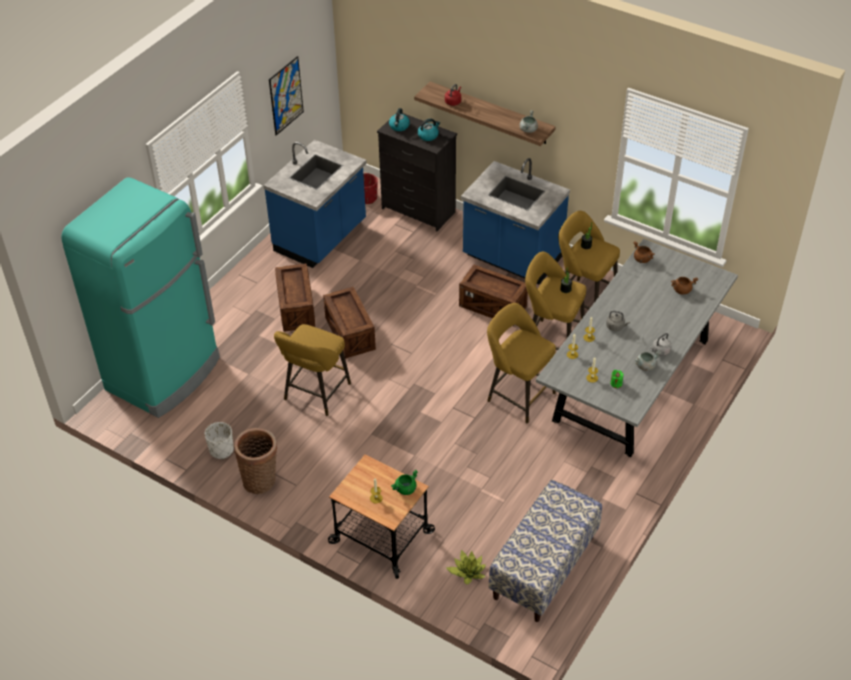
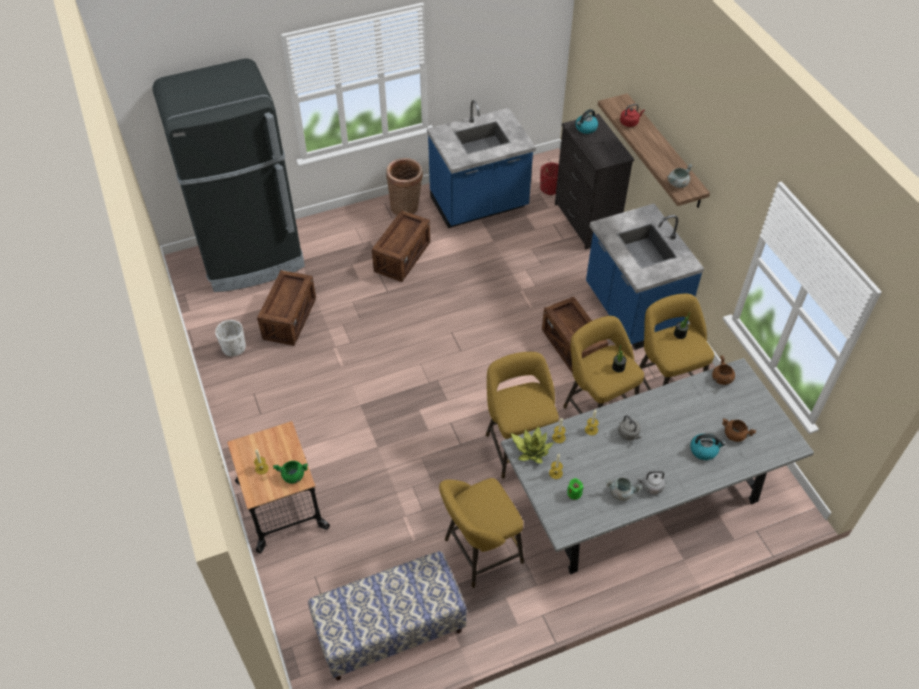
camera: 35 degrees right, 5 degrees up
turquoise fridge [61,178,220,418] -> black fridge [152,59,305,292]
basket [234,428,277,494] -> basket moved to [386,158,423,215]
picture [269,56,304,136] -> none
yellow stool [274,324,351,416] -> yellow stool moved to [439,478,524,588]
crate [323,287,376,359] -> crate moved to [257,270,316,346]
kettle [418,119,440,141] -> kettle moved to [690,434,726,460]
potted plant [446,550,486,584] -> potted plant moved to [511,426,554,464]

